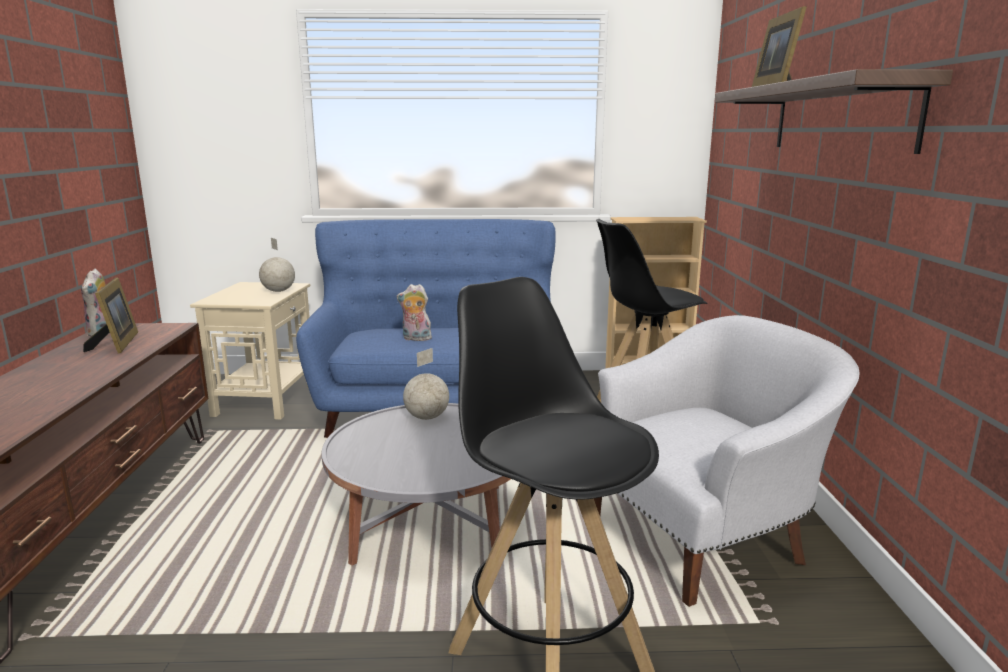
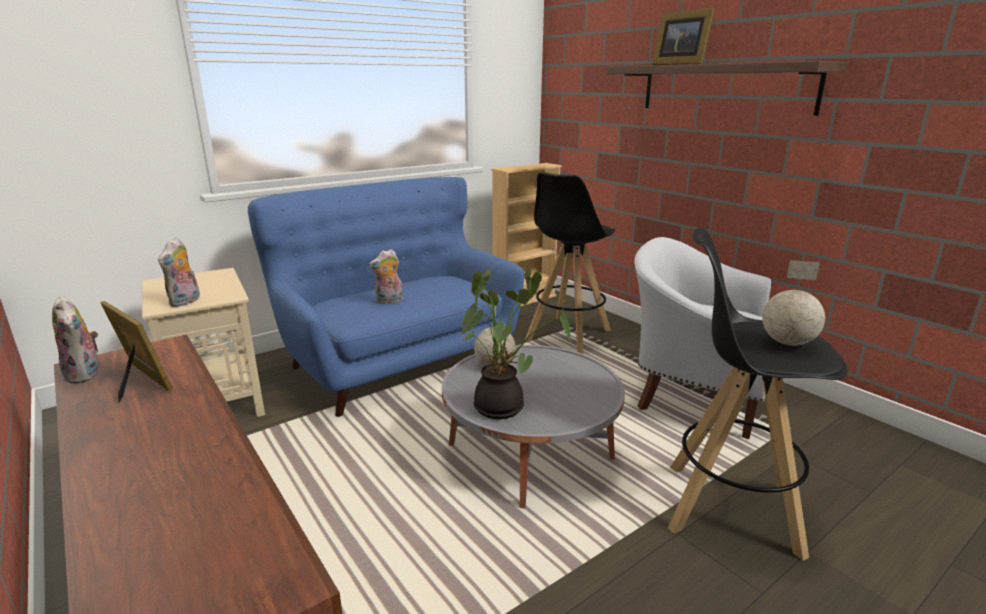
camera: 35 degrees left, 5 degrees up
globe [259,238,295,292] -> globe moved to [762,260,825,346]
white armchair [594,315,860,607] -> white armchair turned 90 degrees counterclockwise [635,237,771,439]
none -> plush toy [158,238,200,307]
none -> potted plant [461,268,571,419]

